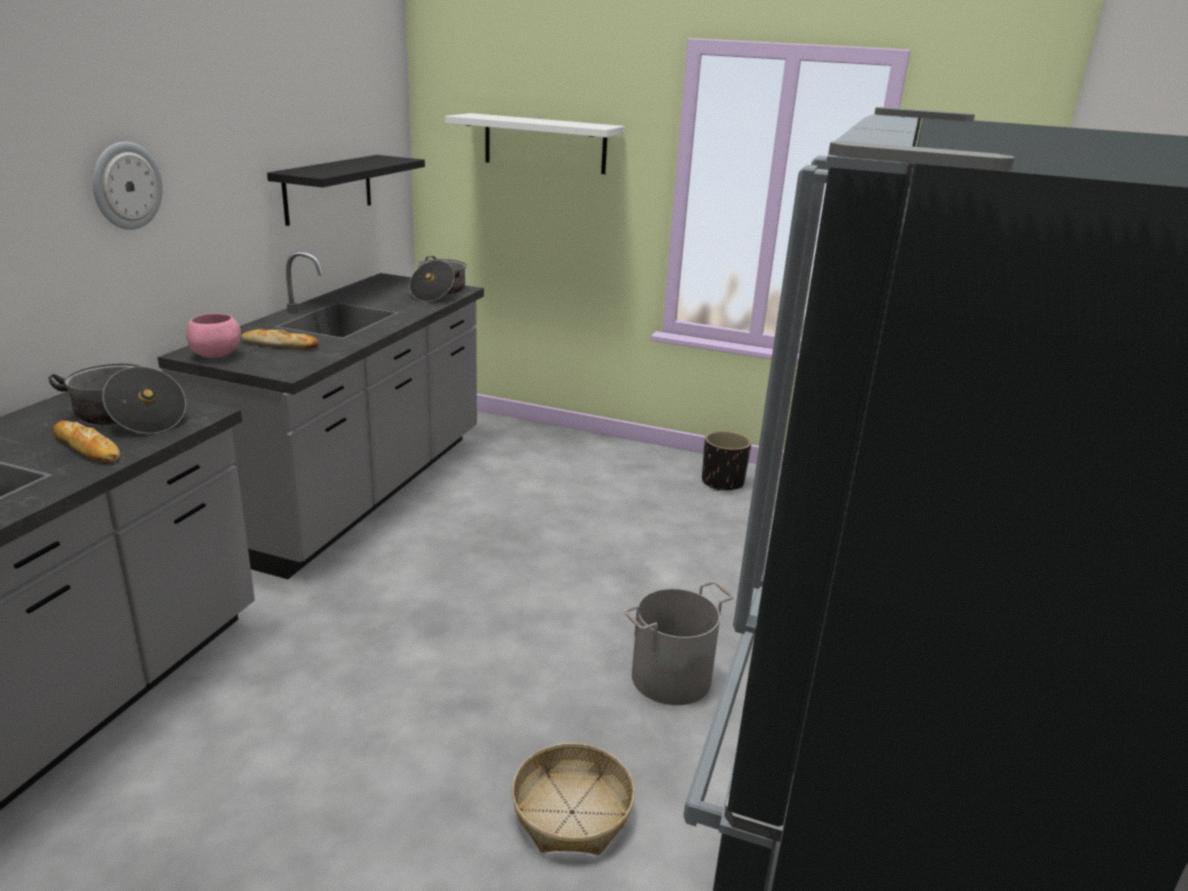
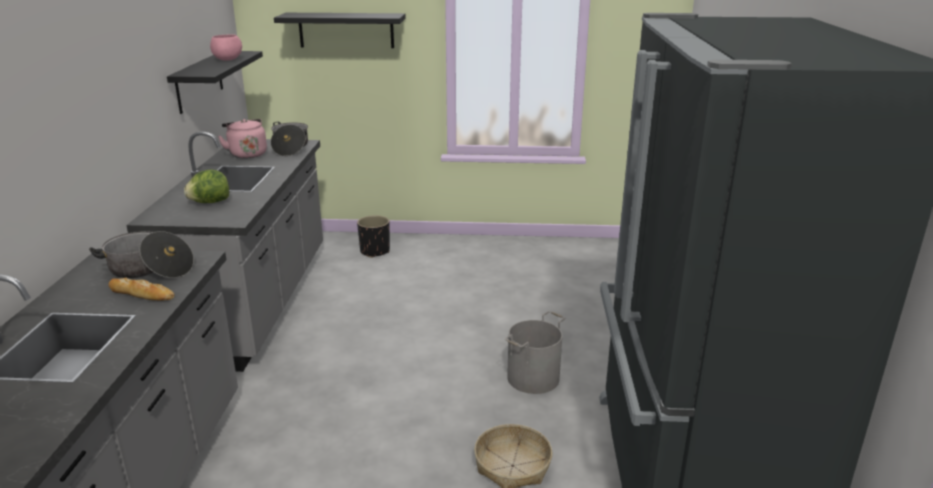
camera: 15 degrees left, 0 degrees up
wall clock [93,142,163,230] -> none
pink bowl [186,314,241,358] -> pink bowl moved to [210,34,242,61]
bread [241,329,319,349] -> lettuce [184,170,229,203]
white shelf [445,113,625,174] -> black shelf [274,13,406,48]
black planter [702,430,751,491] -> black planter moved to [357,215,390,258]
none -> pink kettle [218,119,267,159]

